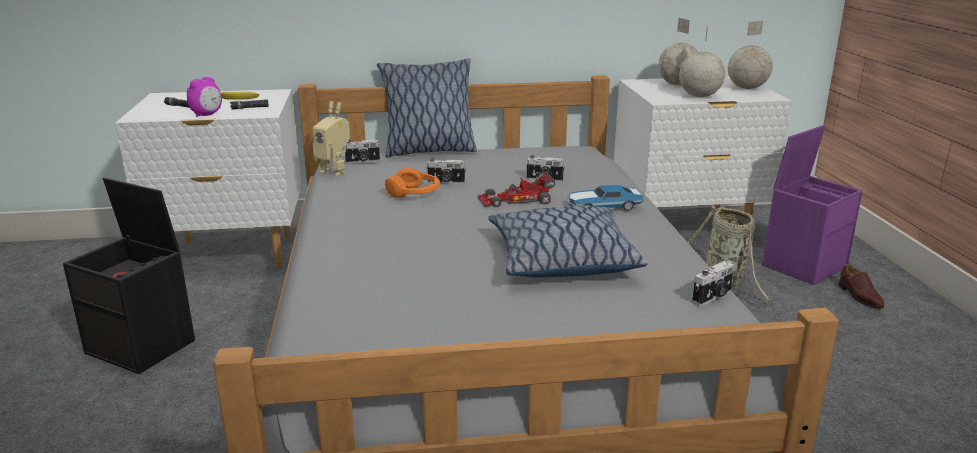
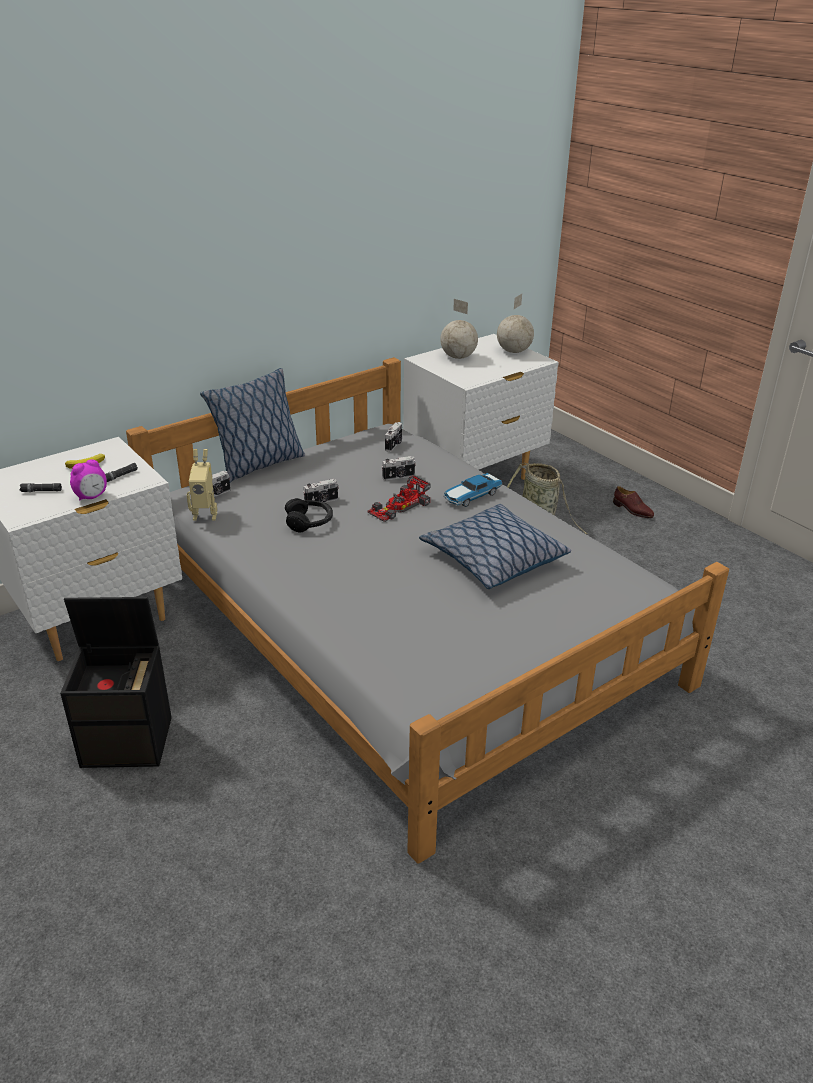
camera: 30 degrees left, 10 degrees up
alarm clock [187,77,222,117] -> alarm clock turned 45 degrees clockwise [70,459,107,500]
orange headphones [385,168,440,198] -> black headphones [285,498,333,532]
globe [679,27,725,97] -> none
camera [692,261,734,306] -> camera moved to [385,422,402,452]
purple storage box [762,125,863,285] -> none

